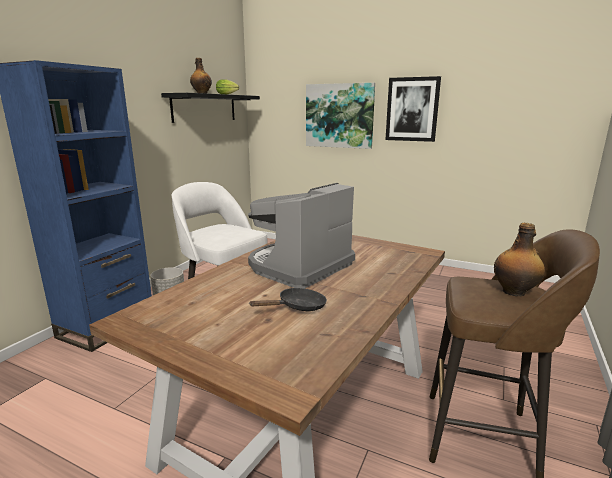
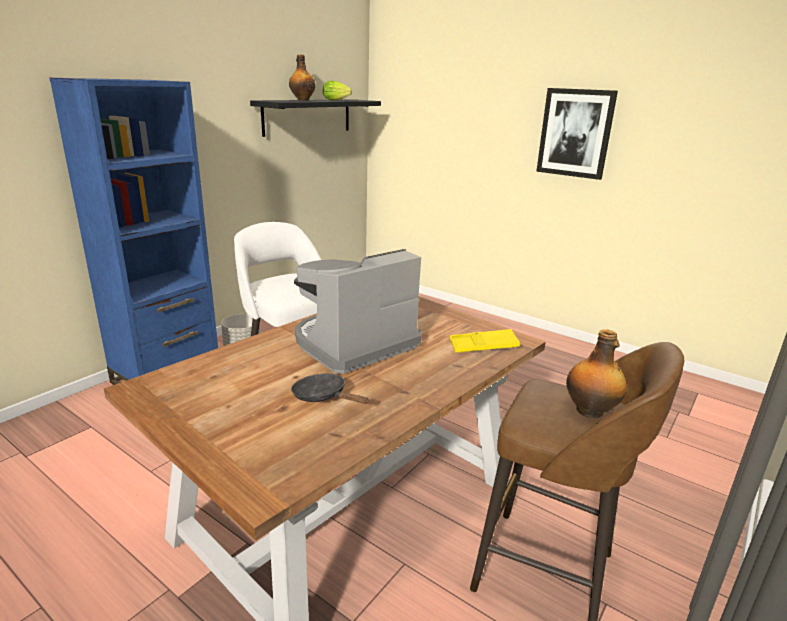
camera: 10 degrees right, 5 degrees up
black frying pan [249,288,327,311] -> black frying pan turned 120 degrees counterclockwise [291,374,369,404]
picture [306,83,375,149] -> none
none -> yellow tray [450,329,520,353]

